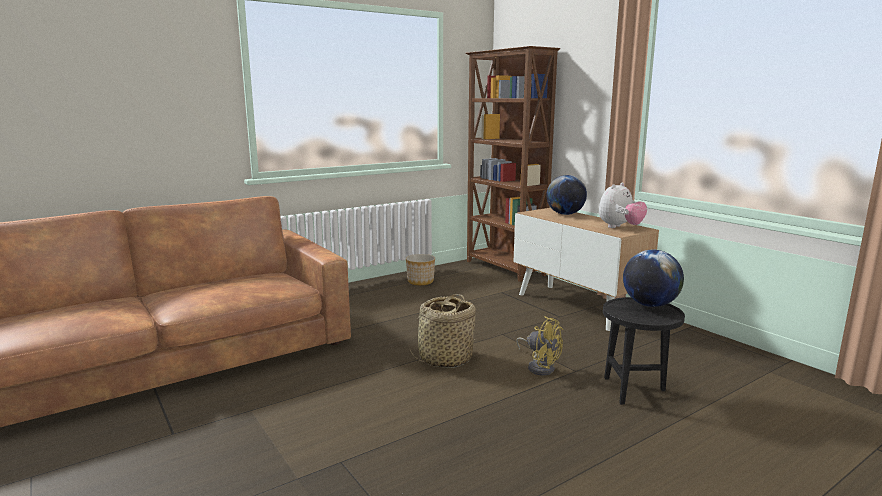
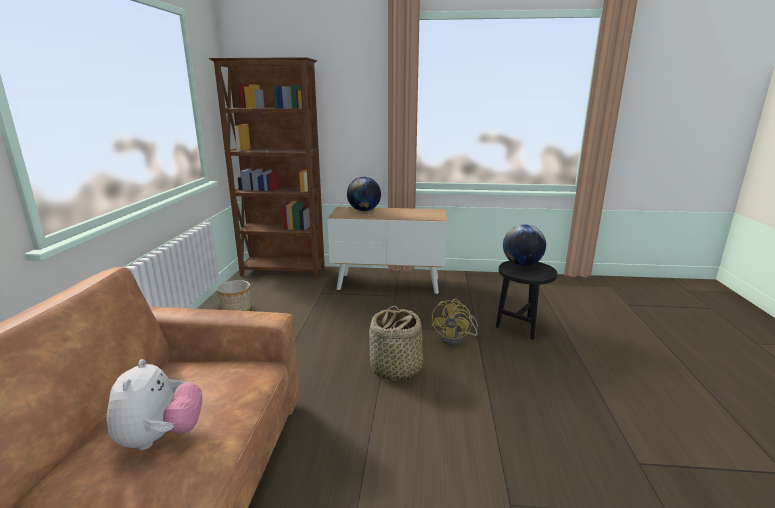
camera: 50 degrees left, 5 degrees up
yellow fan [516,316,563,375] -> yellow fan turned 120 degrees clockwise [432,299,478,345]
plush toy [599,183,647,228] -> plush toy moved to [107,359,203,450]

